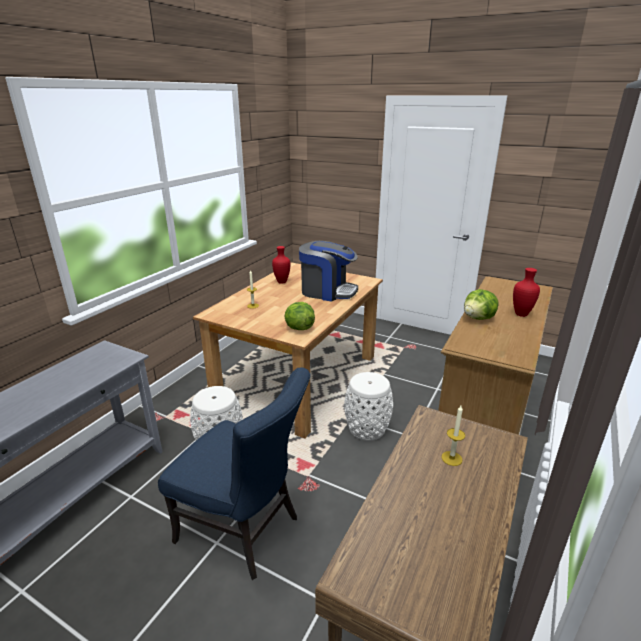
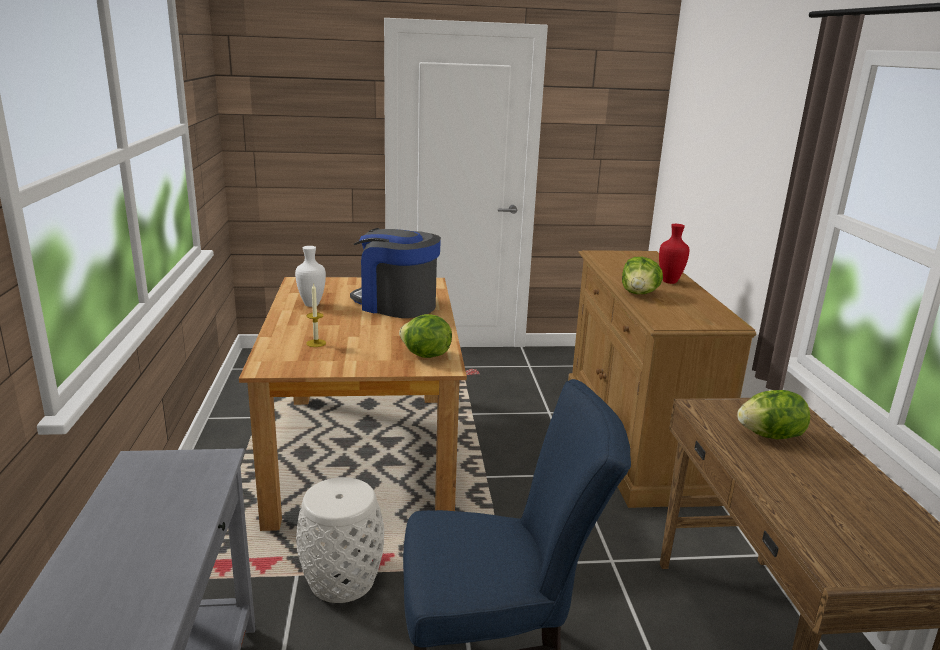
camera: 35 degrees left, 5 degrees down
red vase [272,246,290,284] -> white vase [295,246,326,307]
coffee machine [299,241,358,301] -> coffee machine turned 135 degrees counterclockwise [350,228,441,318]
white stool [344,372,393,441] -> none
candle [441,406,465,466] -> lettuce [737,390,810,439]

